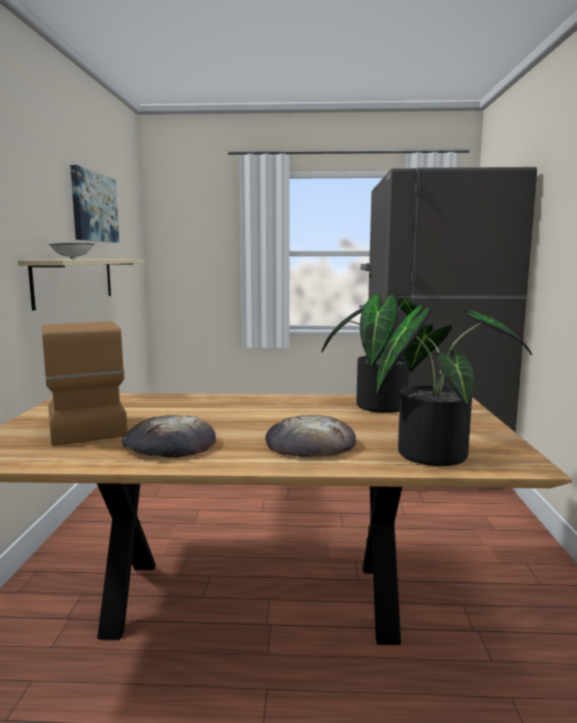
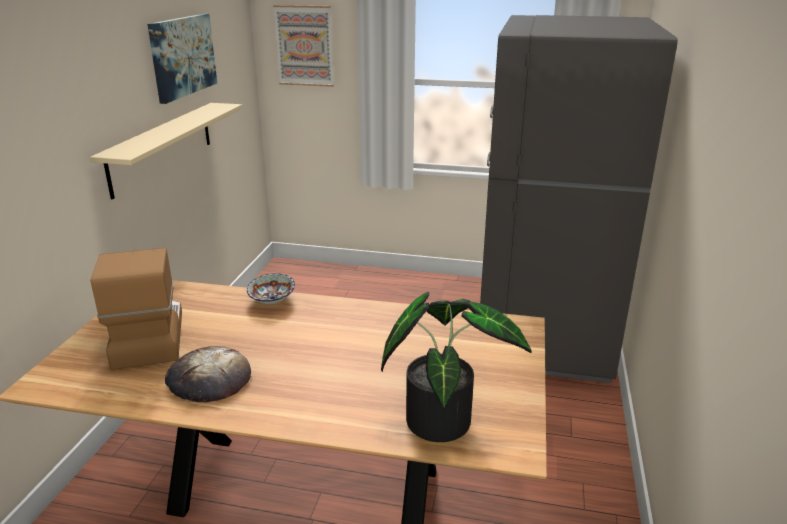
camera: 10 degrees right, 15 degrees up
bowl [48,243,95,259] -> bowl moved to [247,273,295,304]
bread [266,415,356,457] -> none
potted plant [322,294,433,413] -> none
none -> picture [273,5,334,87]

